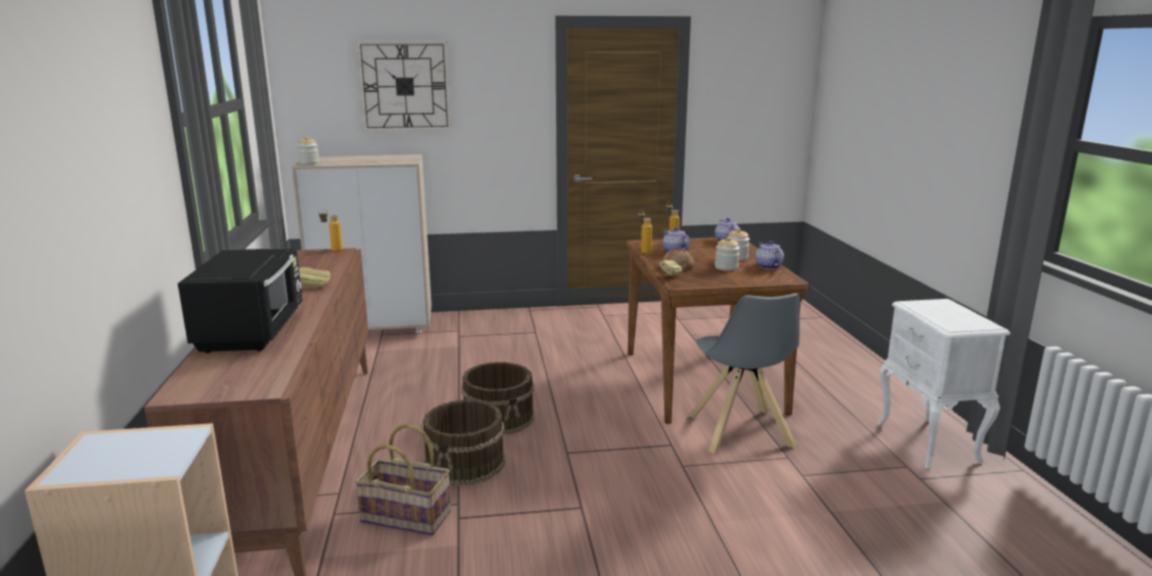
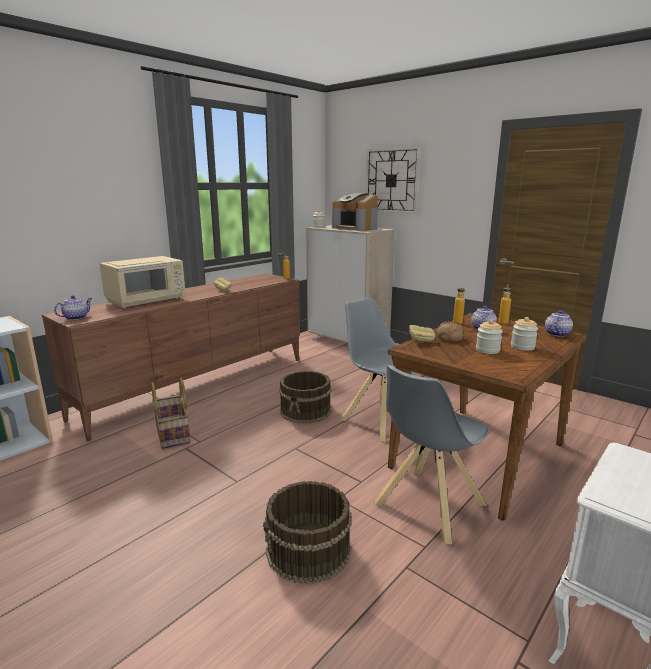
camera: 50 degrees right, 0 degrees up
black microwave [178,248,303,353] -> beige microwave [99,256,185,308]
brown bucket [422,399,505,486] -> brown bucket moved to [263,481,351,584]
teapot [755,241,784,269] -> teapot moved to [54,296,92,320]
none -> coffee machine [332,193,378,231]
none -> grey chair [341,298,418,442]

